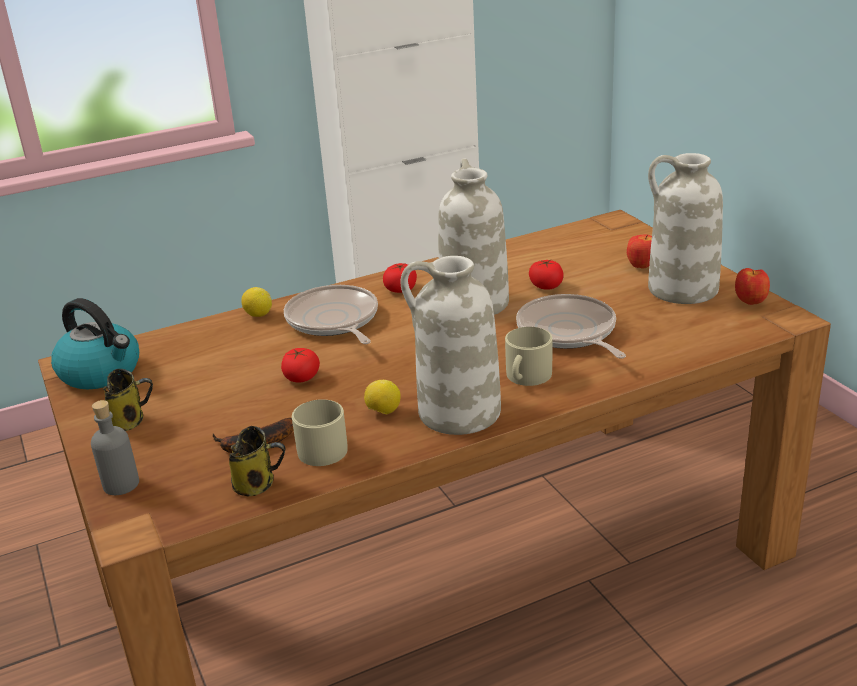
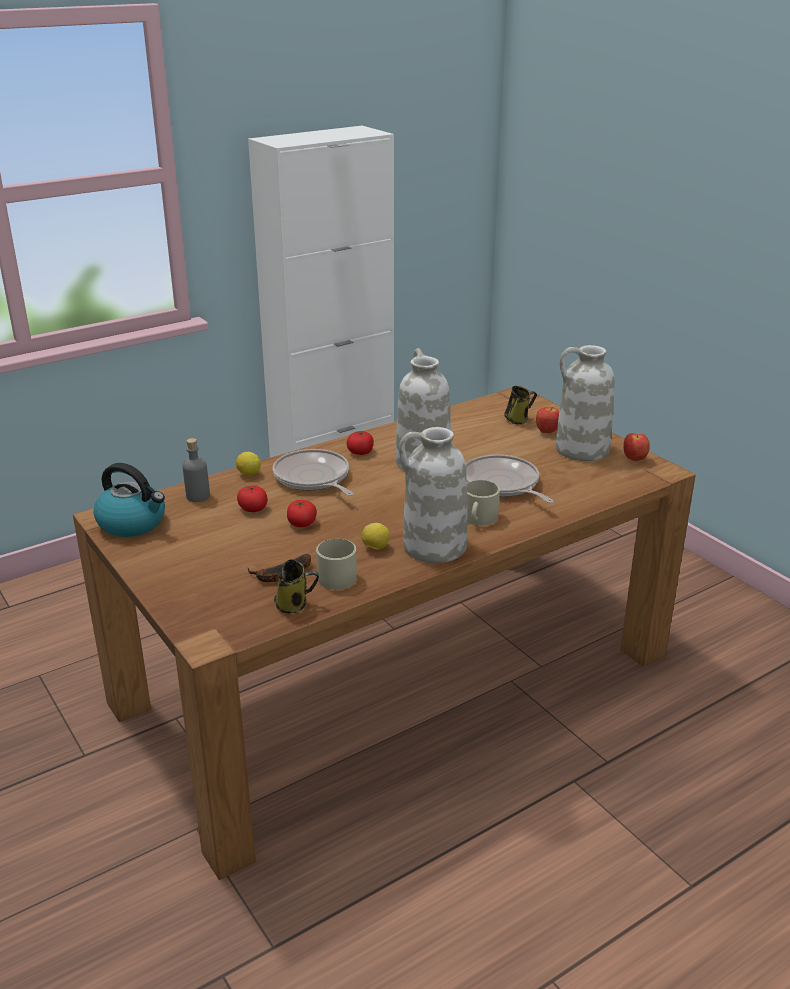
camera: 10 degrees left, 0 degrees up
grey bottle [91,400,139,495] -> grey bottle moved to [182,438,210,502]
mug [103,369,153,431] -> mug moved to [504,386,537,424]
tomato [529,259,564,290] -> tomato moved to [237,485,268,512]

